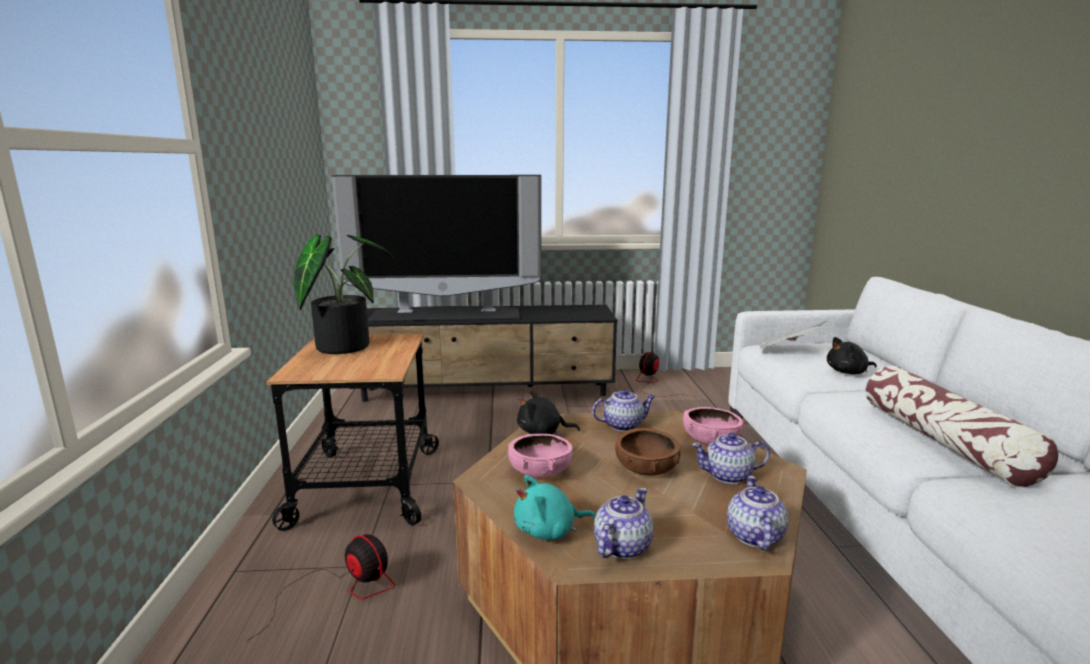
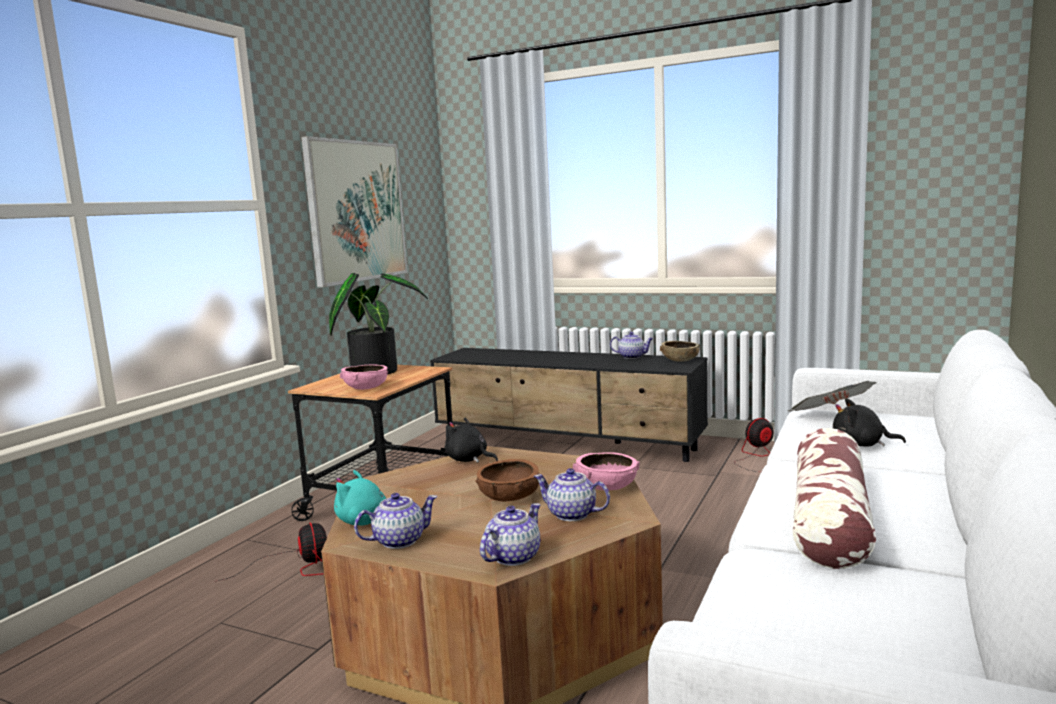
camera: 30 degrees right, 5 degrees down
television [332,175,541,322] -> none
pink bowl [508,434,572,478] -> pink bowl moved to [340,365,389,390]
teapot [592,389,655,431] -> teapot moved to [610,332,653,359]
none -> picture [301,136,408,287]
none -> brown bowl [660,341,700,362]

